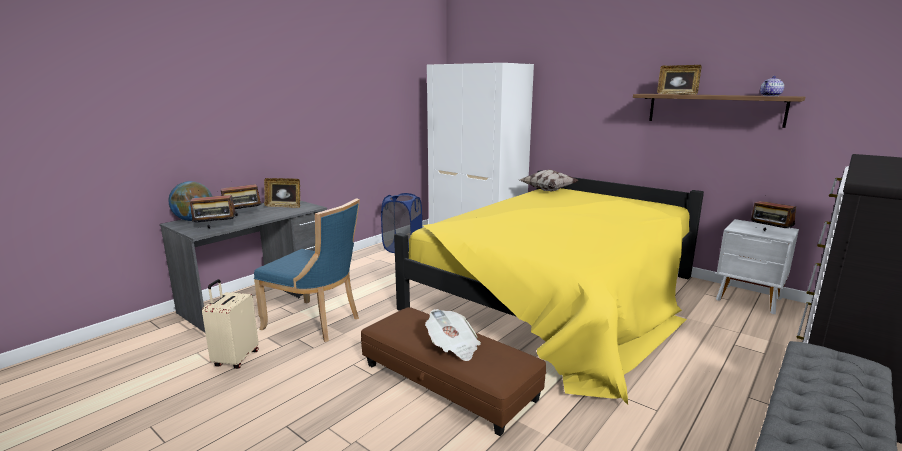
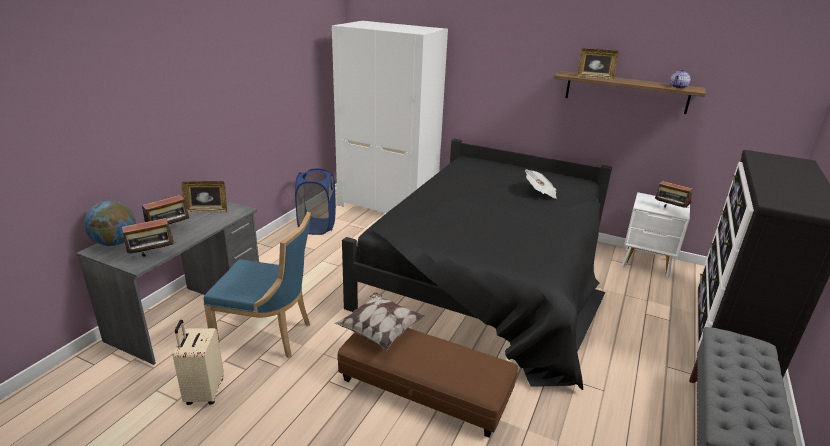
camera: 15 degrees left, 10 degrees up
yellow bed [394,170,704,404] -> black bed [342,139,612,390]
newspaper [425,309,481,361] -> newspaper moved to [525,169,557,199]
pillow [520,169,579,192] -> pillow moved to [334,293,425,350]

